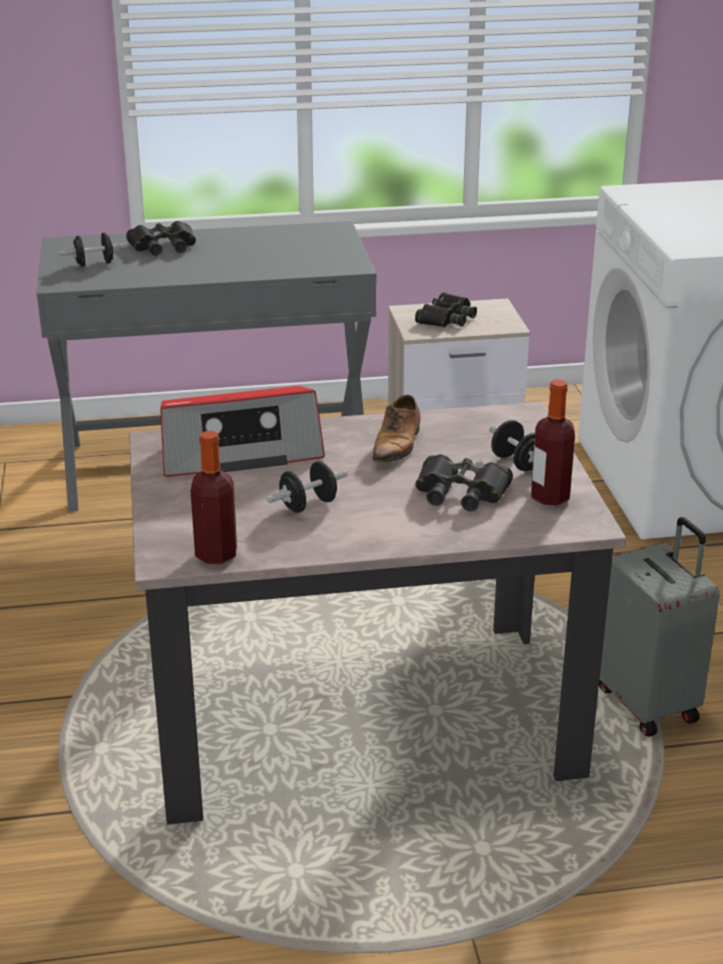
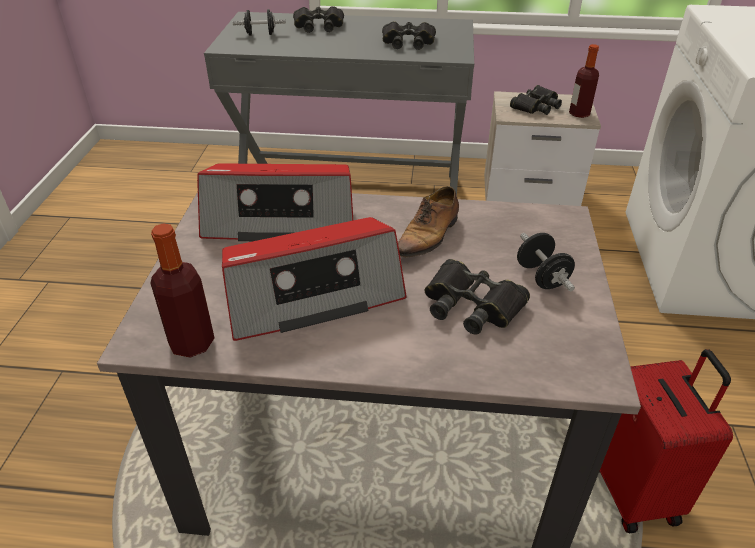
camera: 15 degrees right, 10 degrees up
black dumbbell [267,461,347,513] -> radio [222,217,407,341]
bottle [531,379,575,505] -> bottle moved to [569,44,599,118]
grey suitcase [599,517,720,737] -> red suitcase [599,349,733,533]
none -> black binoculars [382,21,436,50]

